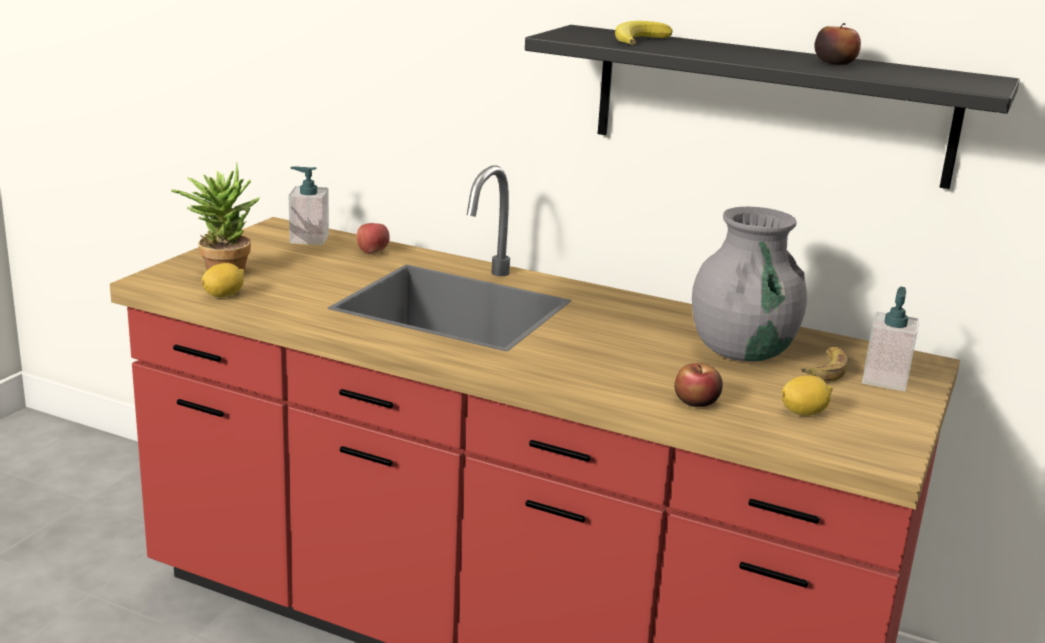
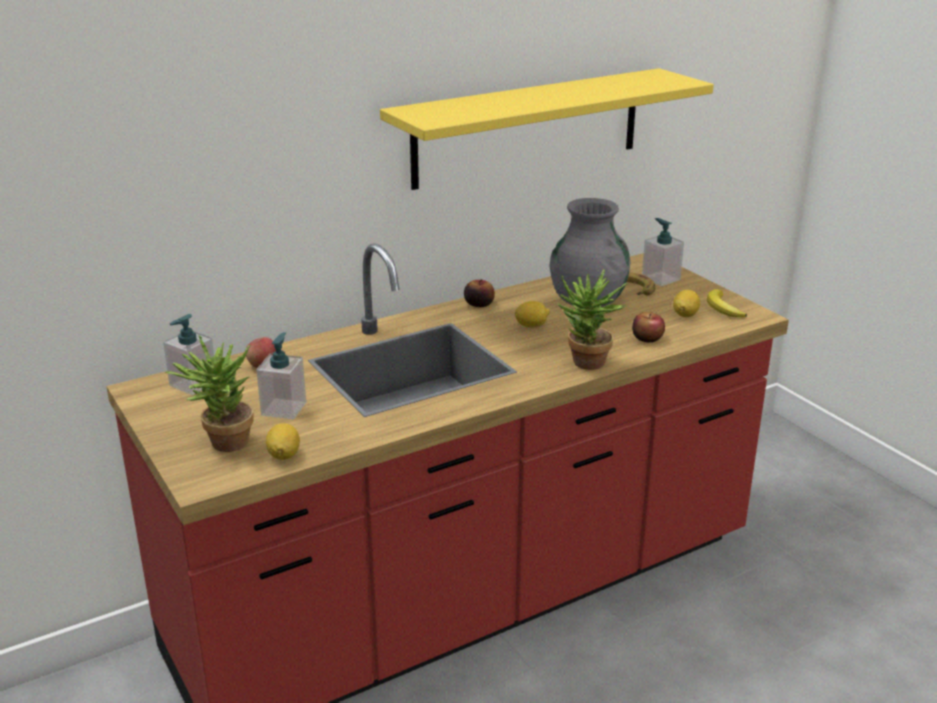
camera: 55 degrees left, 5 degrees up
black shelf [525,25,1020,189] -> yellow shelf [380,68,714,190]
banana [615,21,673,45] -> banana moved to [707,289,747,317]
apple [814,23,861,65] -> apple moved to [464,279,495,307]
none -> soap dispenser [256,332,306,419]
none -> lemon [515,301,550,328]
none -> potted plant [557,269,628,370]

